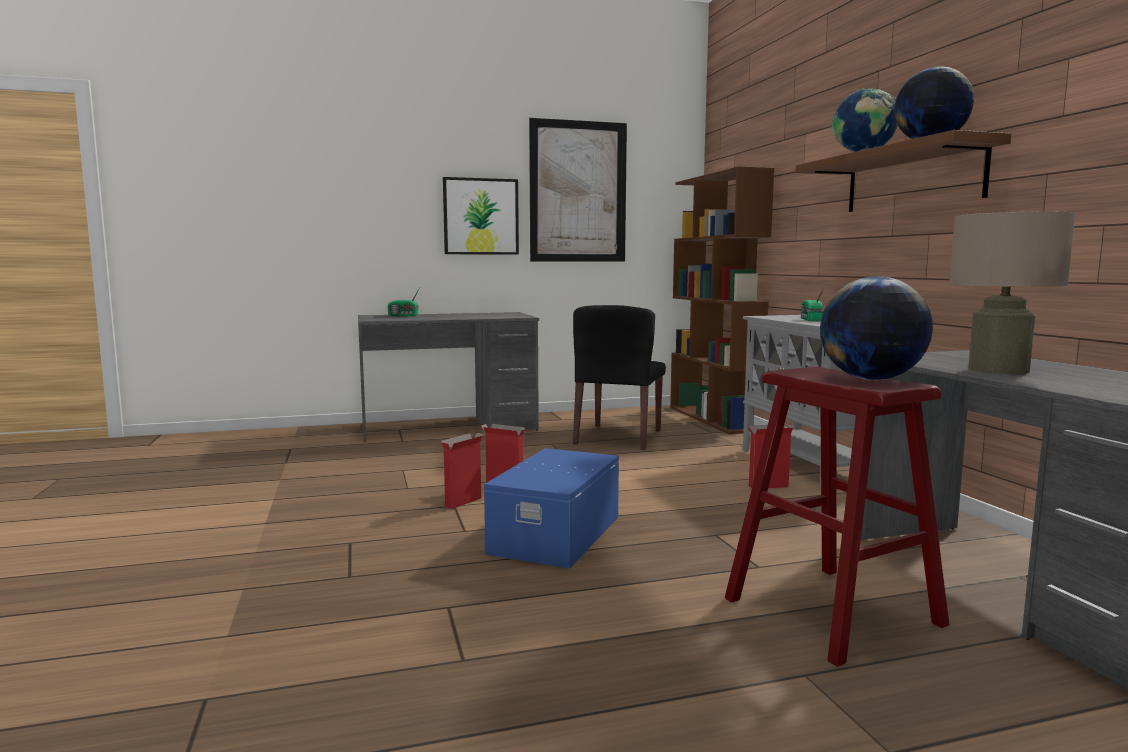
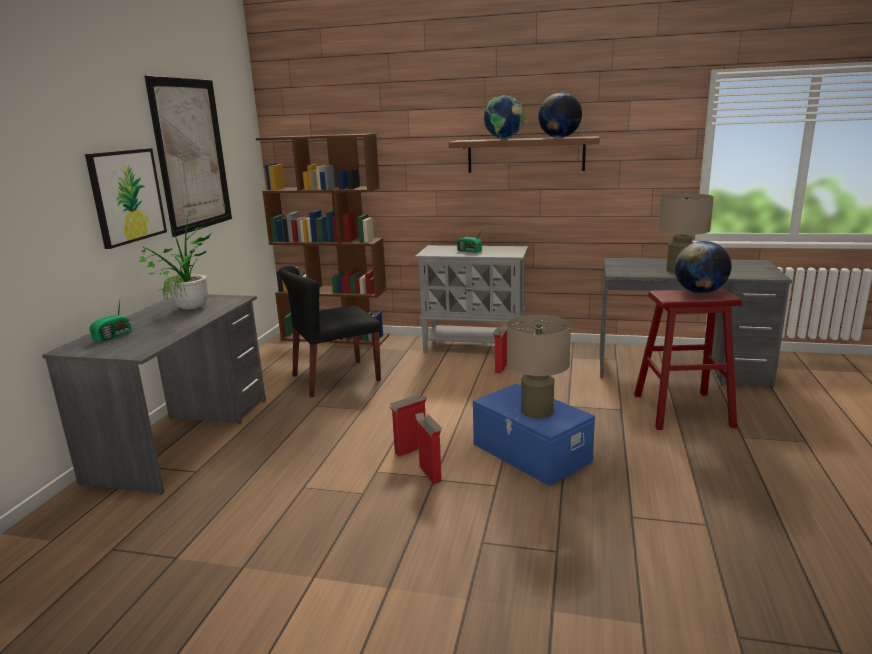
camera: 60 degrees left, 10 degrees up
black chair [573,305,666,450] -> black chair turned 105 degrees clockwise [279,266,381,397]
none -> potted plant [138,212,212,310]
none -> beige table lamp [507,315,571,419]

